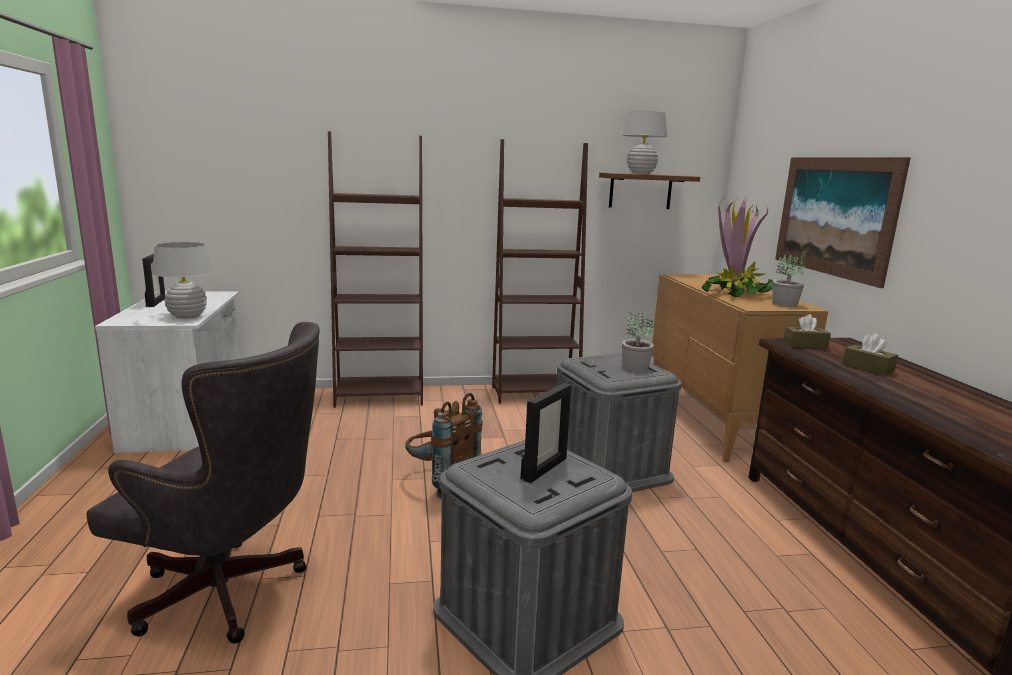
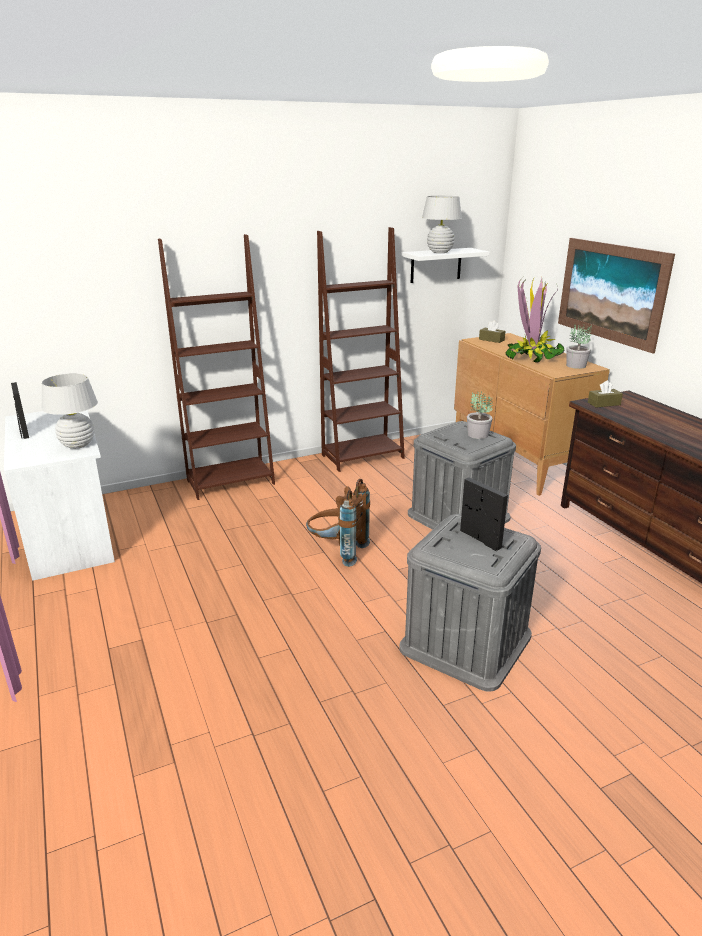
camera: 15 degrees left, 10 degrees up
grey office chair [87,322,320,644] -> none
picture frame [521,383,572,483] -> picture frame turned 60 degrees counterclockwise [460,477,508,551]
brown shelf [599,173,700,209] -> white shelf [402,248,490,283]
brown tissue box [842,334,898,376] -> brown tissue box moved to [479,321,506,343]

